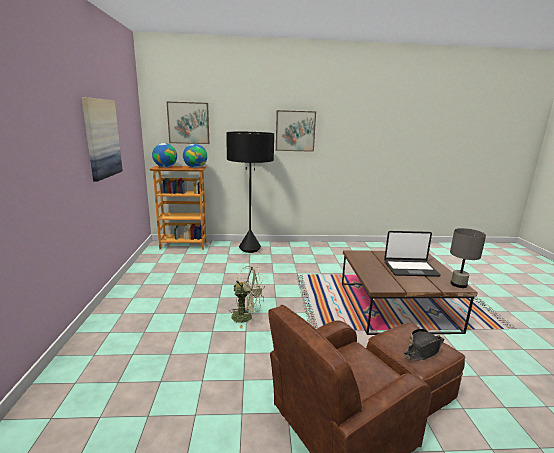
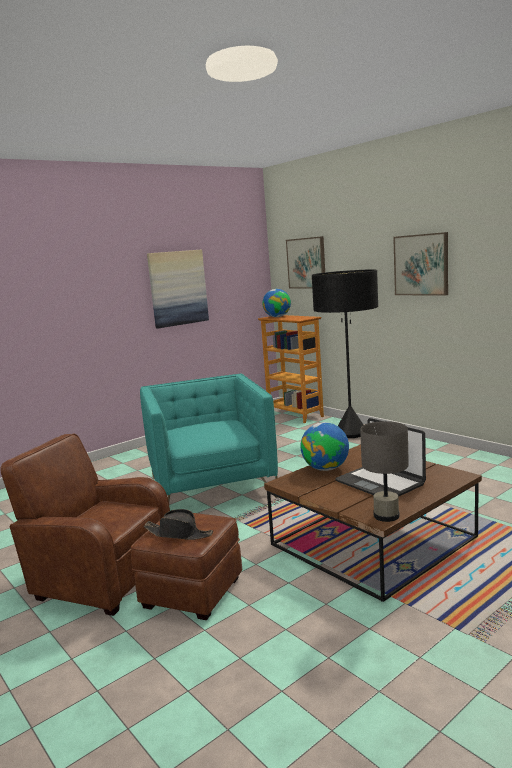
camera: 55 degrees right, 5 degrees down
globe [183,144,207,168] -> globe moved to [300,422,349,471]
green fan [229,266,264,328] -> turquoise armchair [140,374,278,501]

